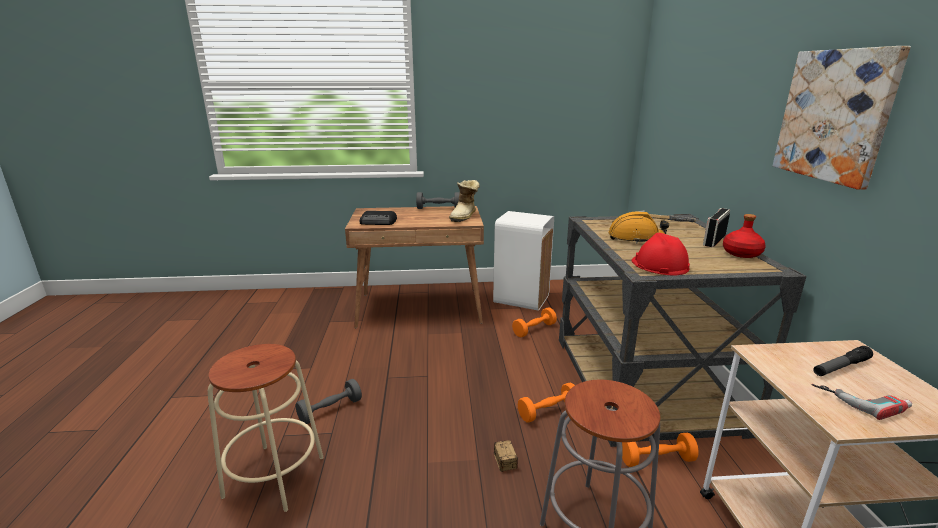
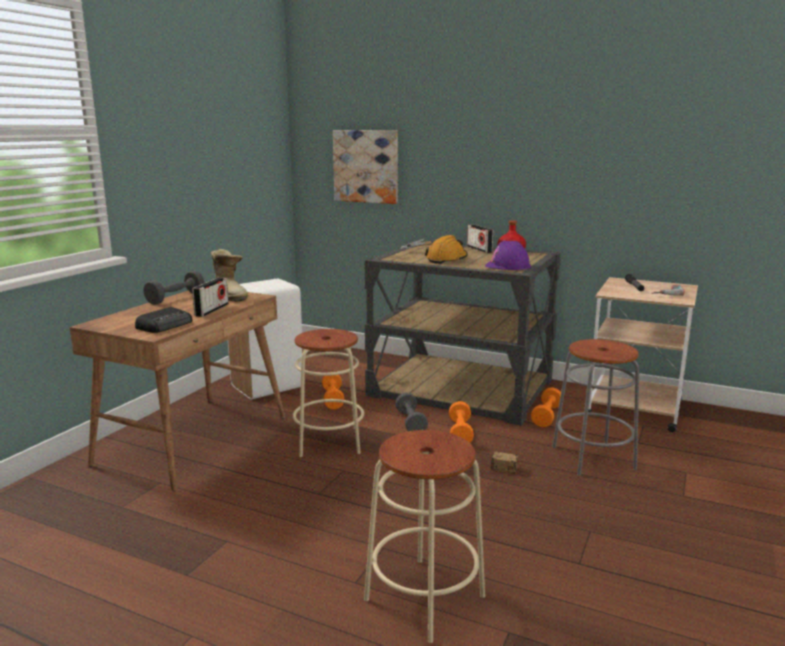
camera: 60 degrees left, 5 degrees down
grey dumbbell [295,379,362,424] -> grey dumbbell moved to [395,393,428,431]
red hard hat [632,233,690,275] -> purple hard hat [485,241,531,270]
picture [773,46,911,190] -> picture moved to [333,130,398,204]
none -> radio [192,277,229,317]
none -> beige stool [293,329,364,457]

